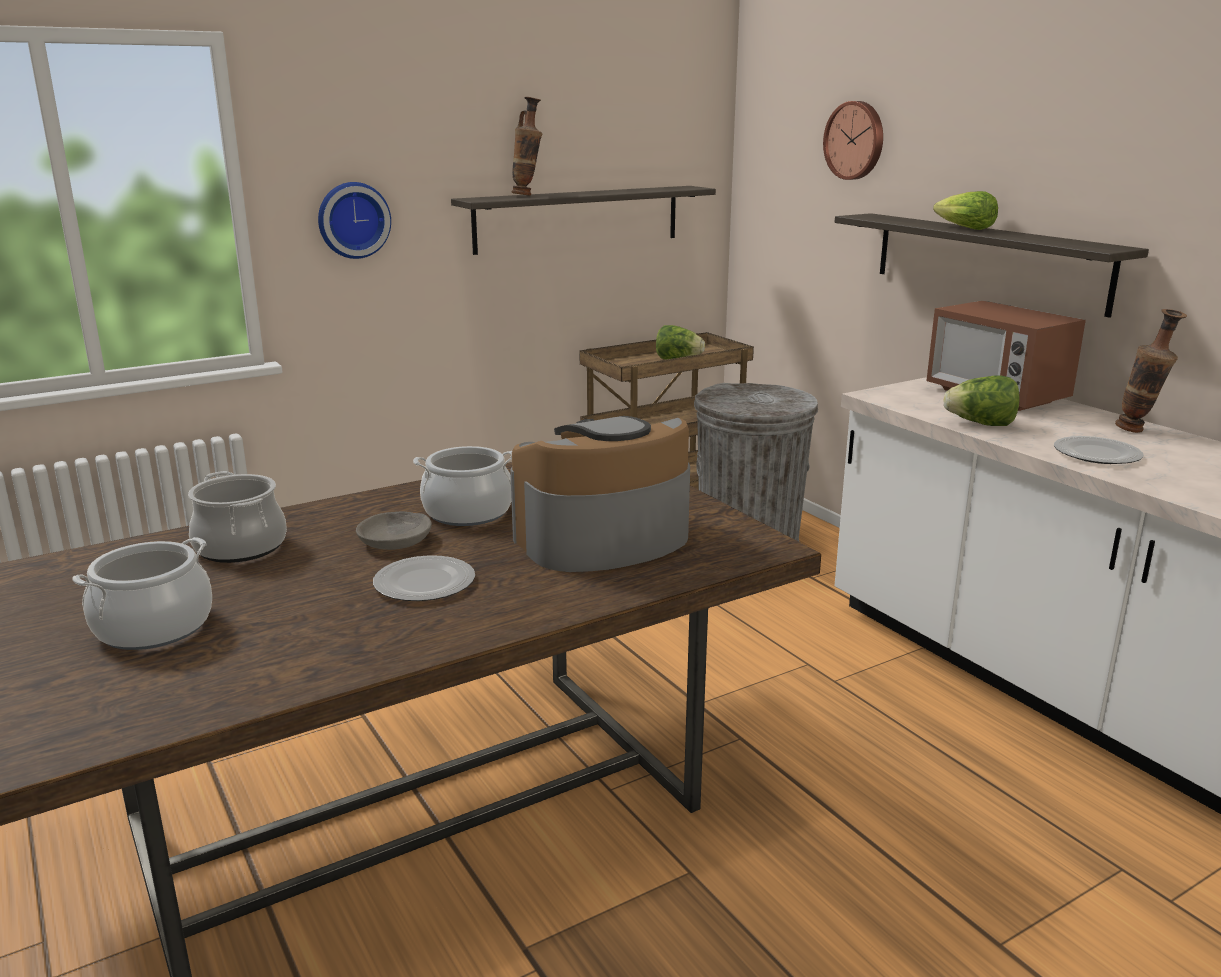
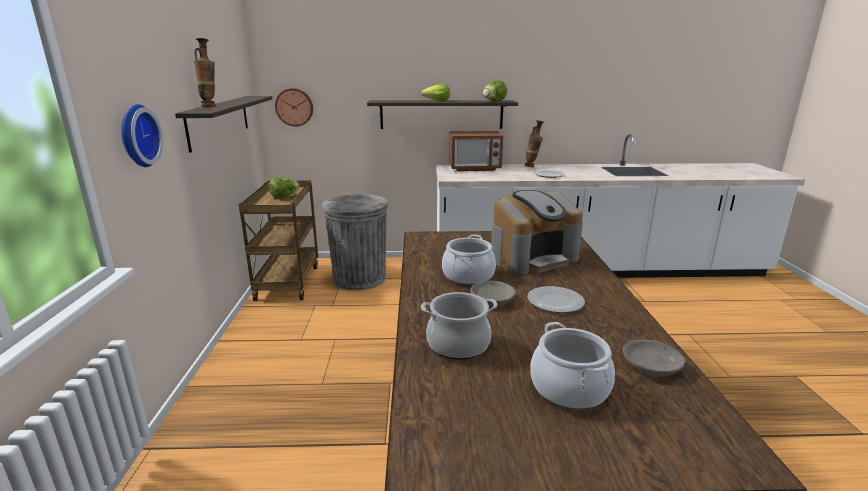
camera: 60 degrees left, 0 degrees up
coffee machine [510,416,690,572] -> coffee machine turned 120 degrees counterclockwise [491,190,583,275]
wall clock [823,101,883,180] -> wall clock moved to [275,88,313,127]
lettuce [943,375,1020,426] -> lettuce moved to [483,81,507,101]
none -> grey bowl [623,340,686,376]

